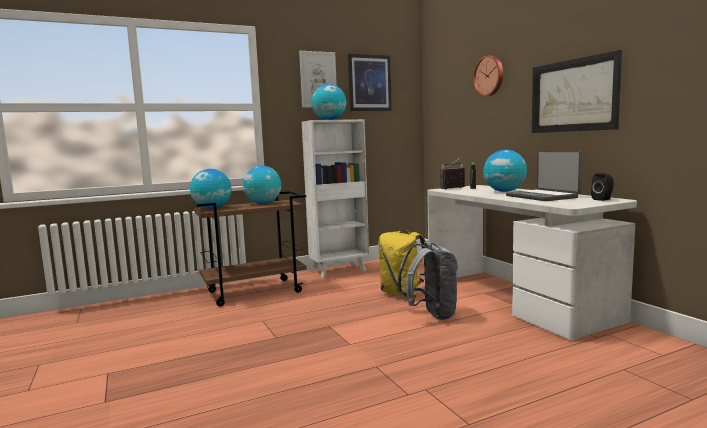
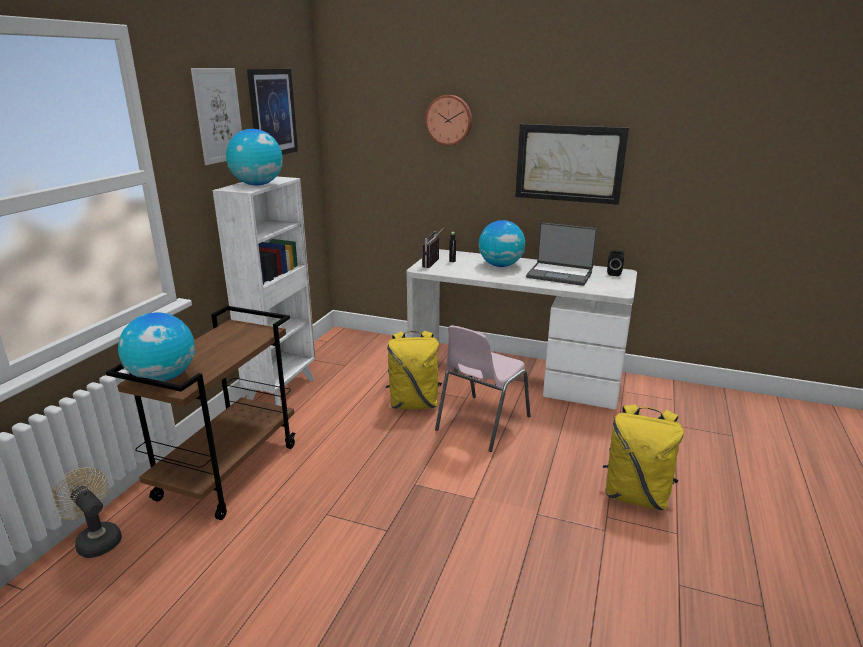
camera: 45 degrees left, 15 degrees up
globe [243,166,281,204] -> none
grey backpack [397,241,458,320] -> pink chair [435,325,530,452]
none -> beige fan [52,467,122,558]
none -> yellow backpack [603,404,684,510]

